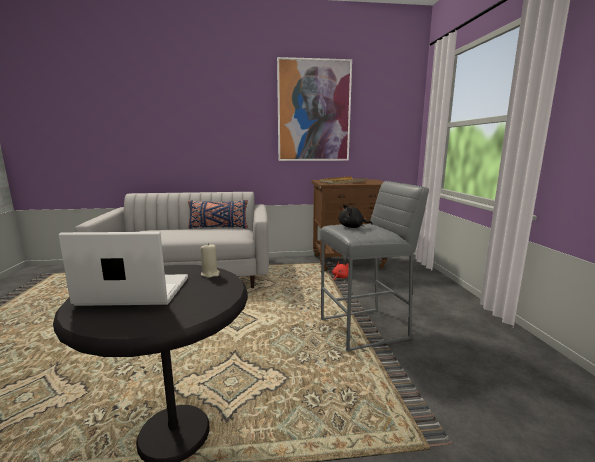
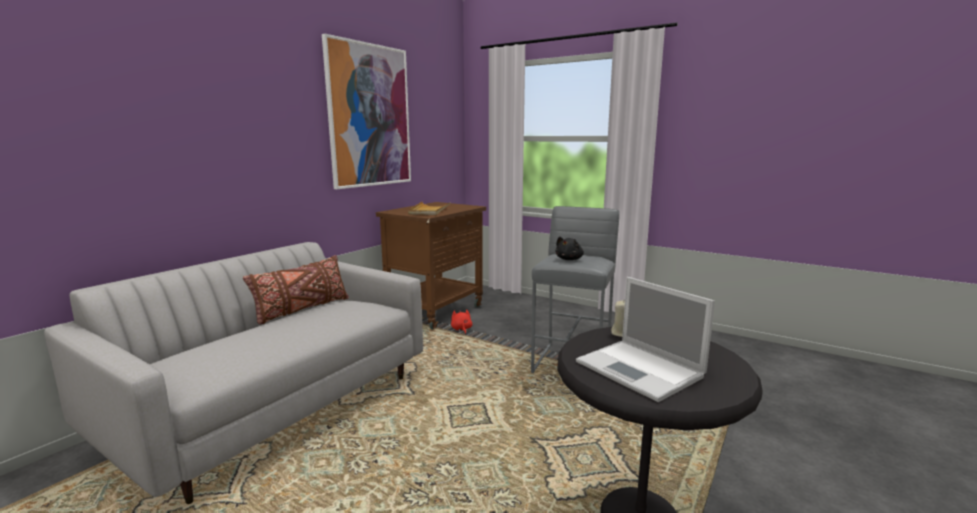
camera: 50 degrees left, 0 degrees up
laptop [58,232,188,306] -> laptop turned 75 degrees counterclockwise [576,277,715,402]
blue pillow [188,200,248,229] -> brown pillow [243,255,349,324]

